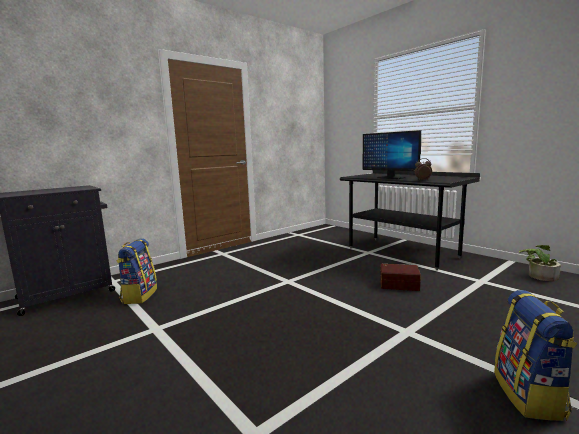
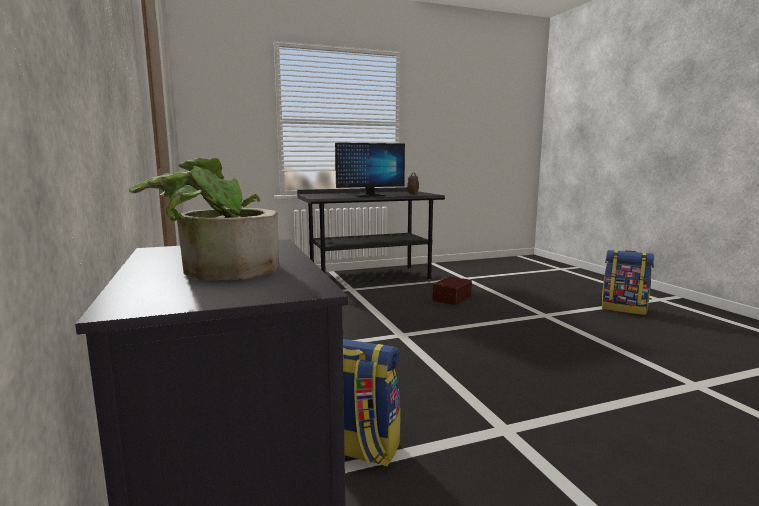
camera: 70 degrees left, 0 degrees up
potted plant [519,245,561,281] -> potted plant moved to [129,158,279,280]

